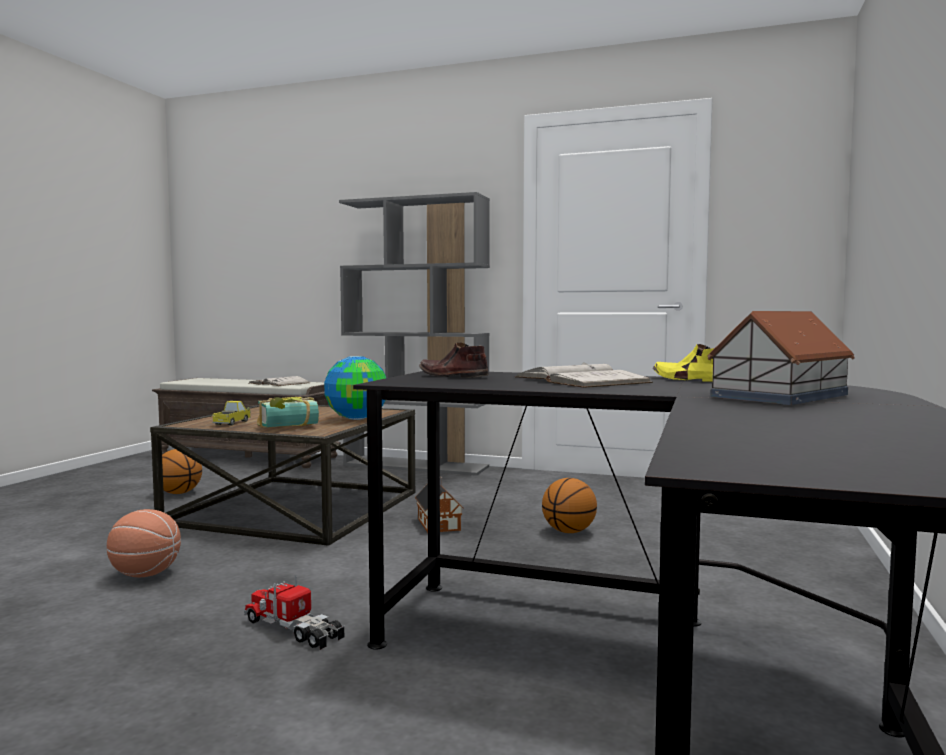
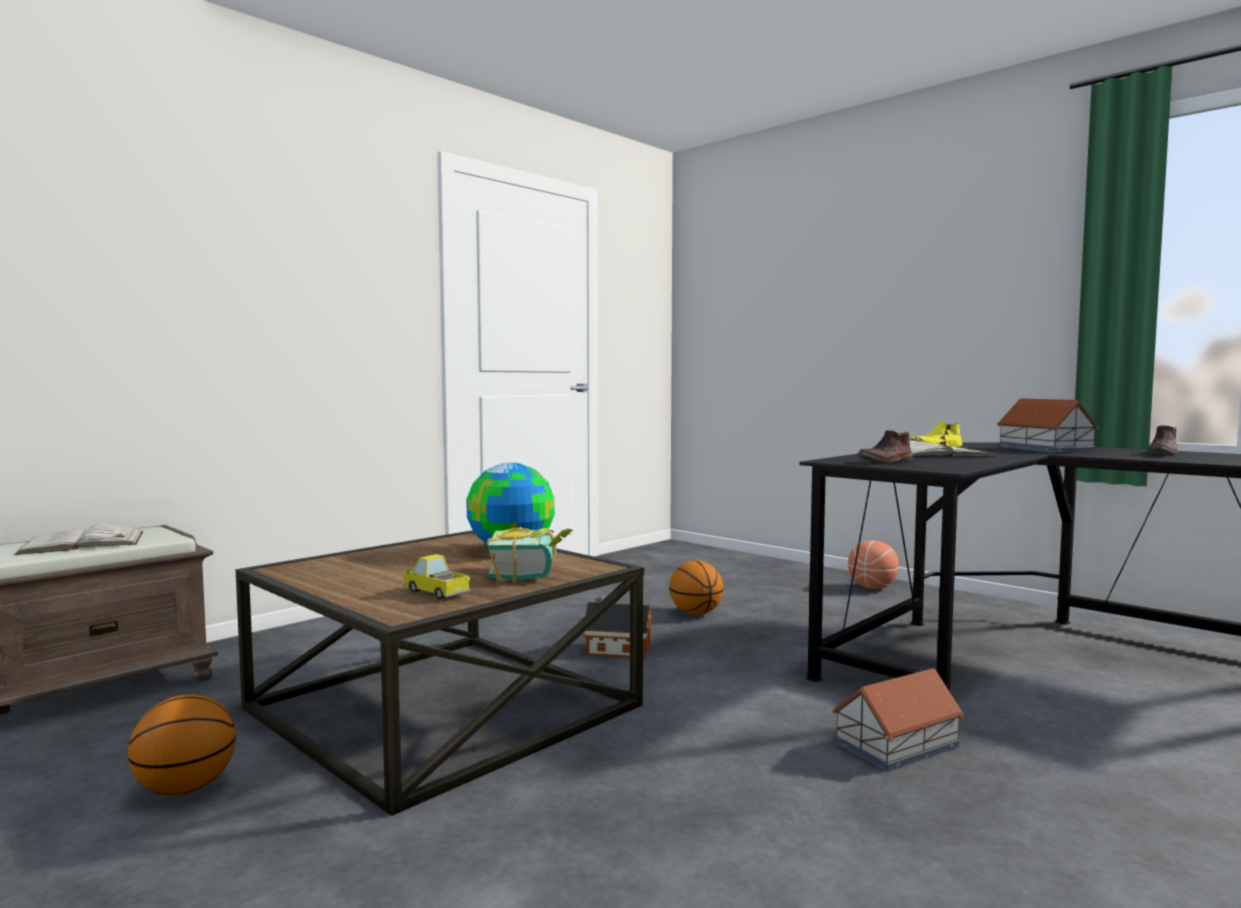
camera: 65 degrees left, 0 degrees up
basketball [107,509,181,577] -> basketball moved to [848,540,899,589]
toy truck [244,575,344,650] -> toy house [832,668,965,772]
grey bookcase [339,192,490,476] -> none
none -> brown shoe [1147,426,1177,455]

